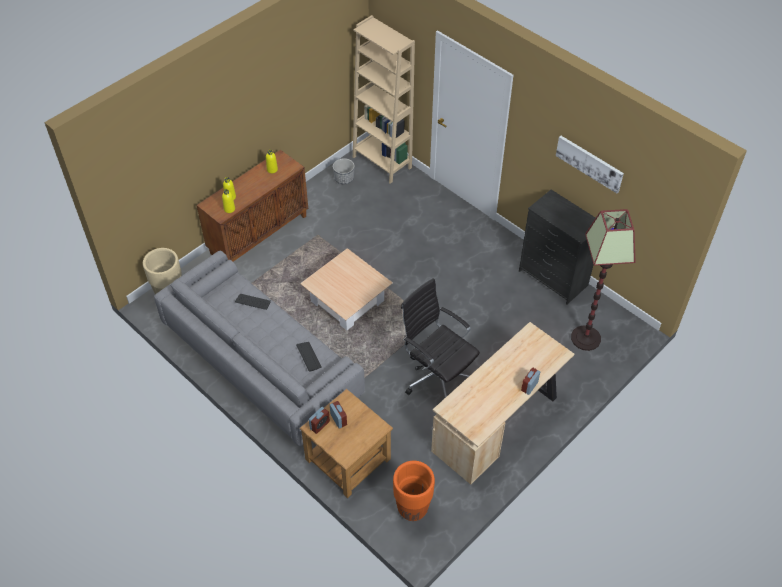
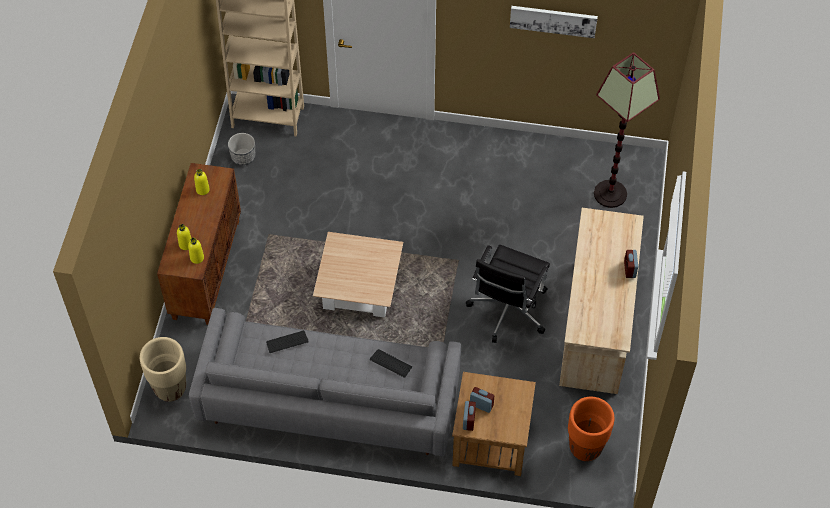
camera: 35 degrees left, 5 degrees up
black office chair [401,278,480,398] -> black office chair turned 75 degrees counterclockwise [466,245,550,343]
black dresser [519,190,595,305] -> none

